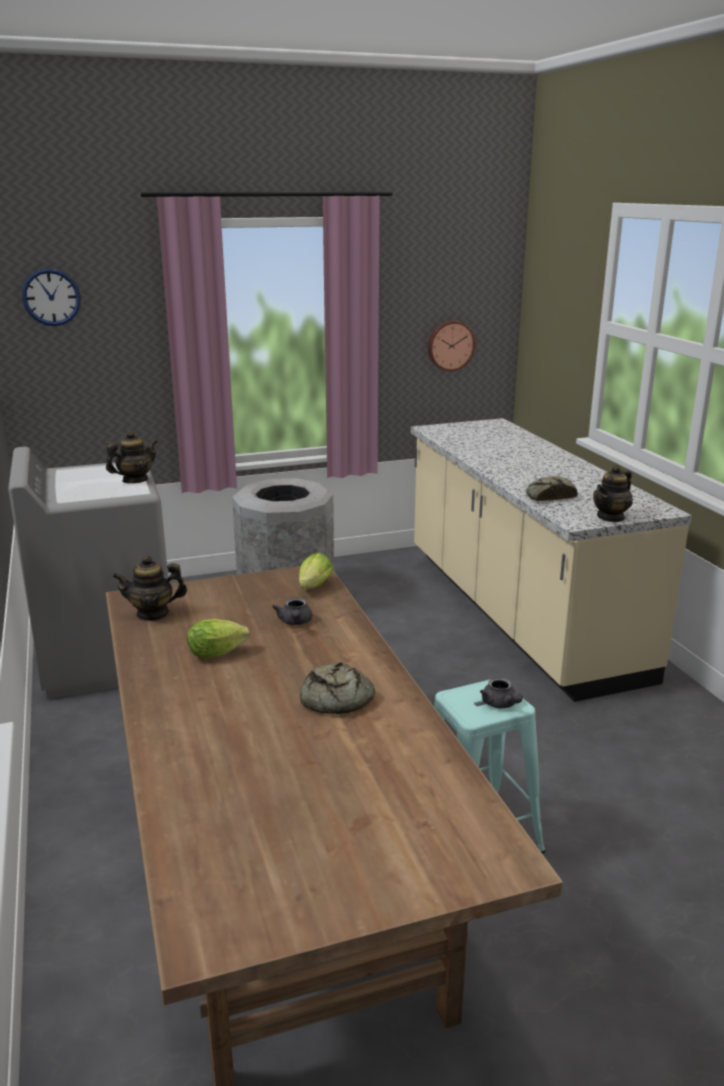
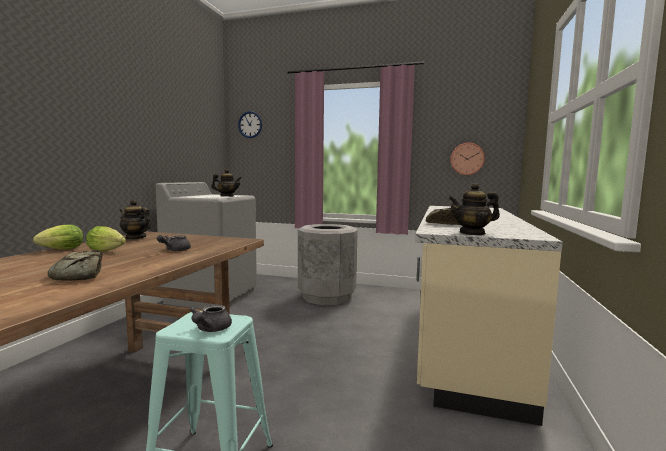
camera: 35 degrees right, 15 degrees down
lettuce [299,553,333,589] -> lettuce moved to [33,225,83,249]

